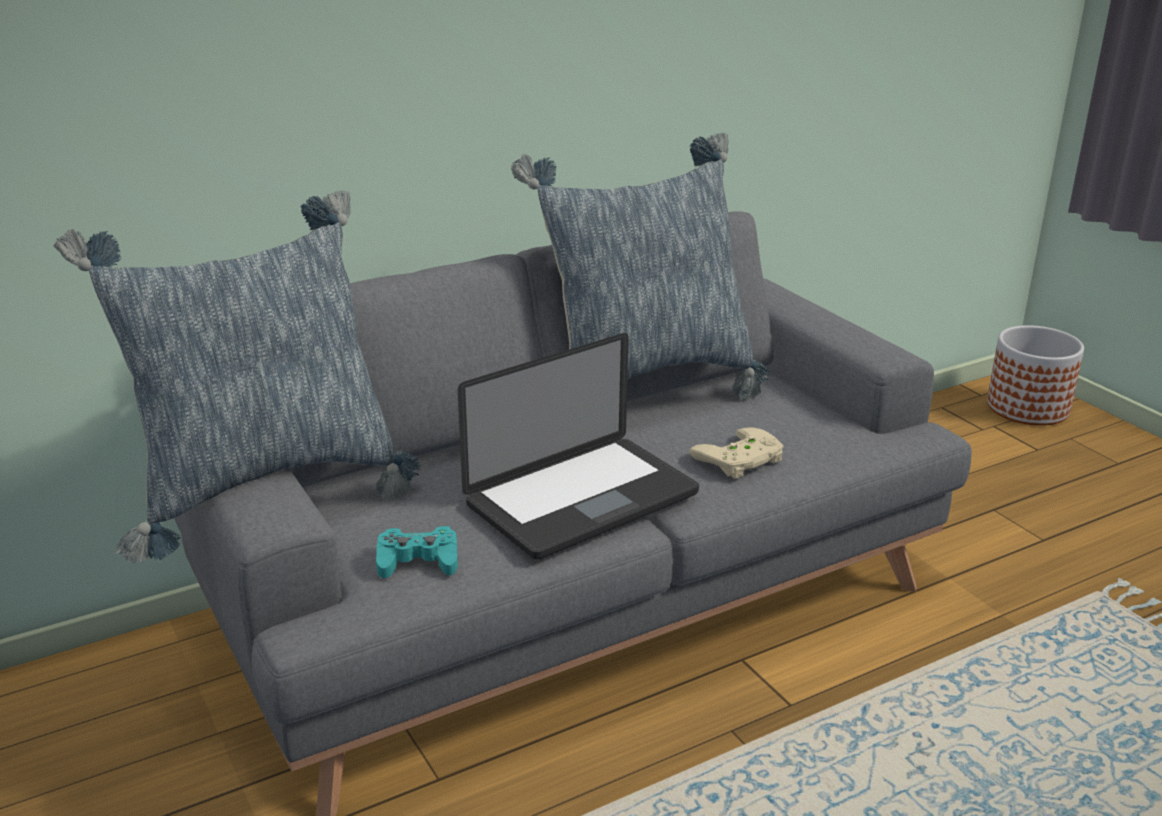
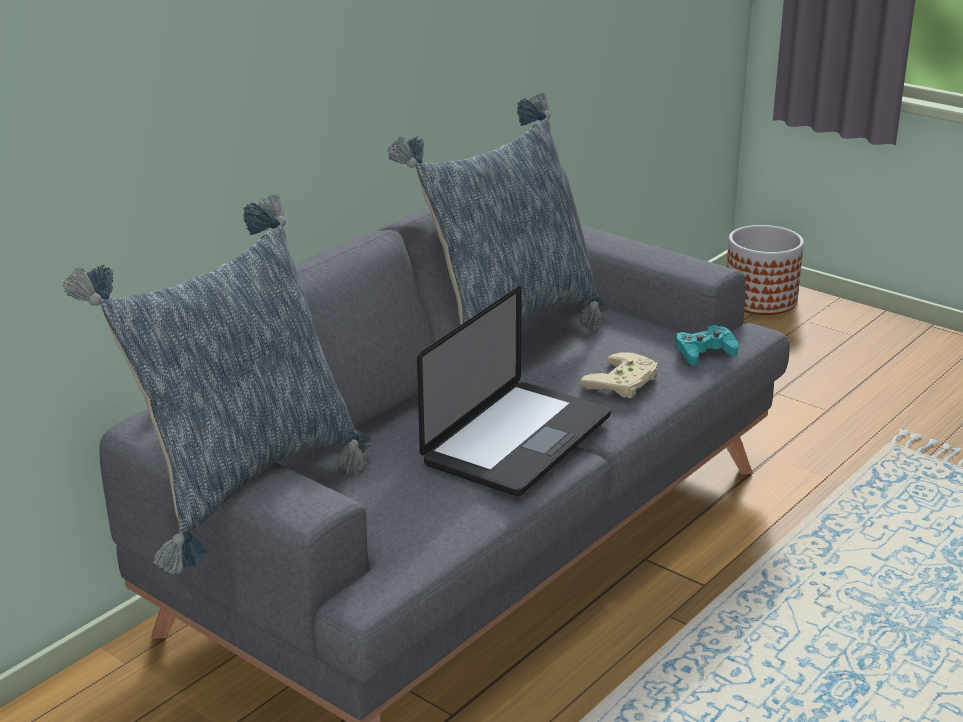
camera: 20 degrees left, 0 degrees up
turquoise game controller [376,526,458,578] -> turquoise game controller moved to [675,325,739,366]

